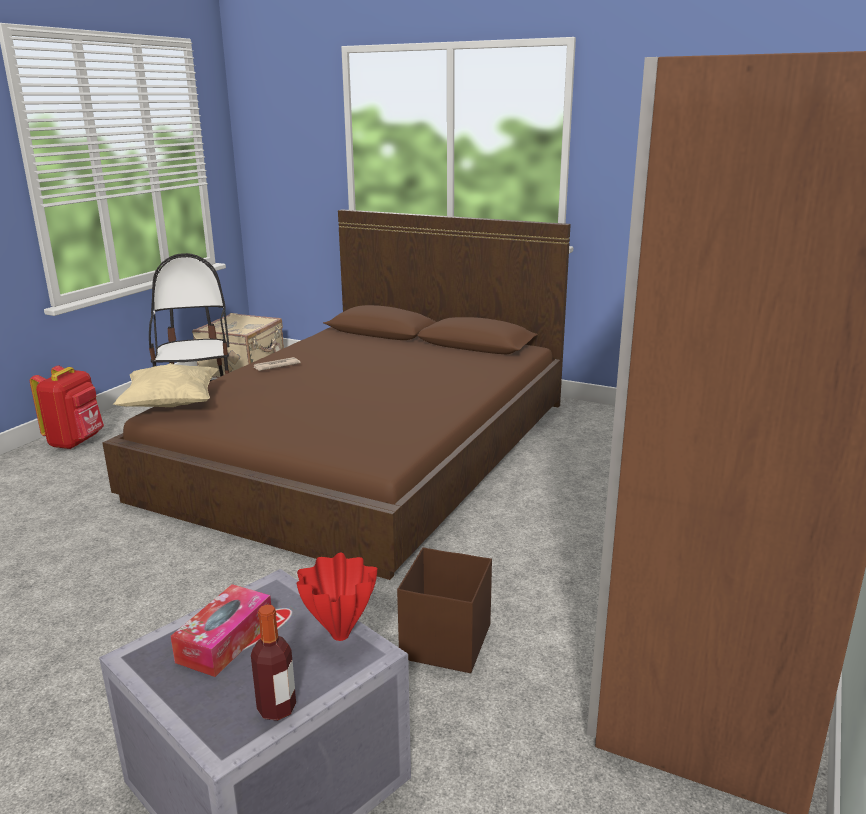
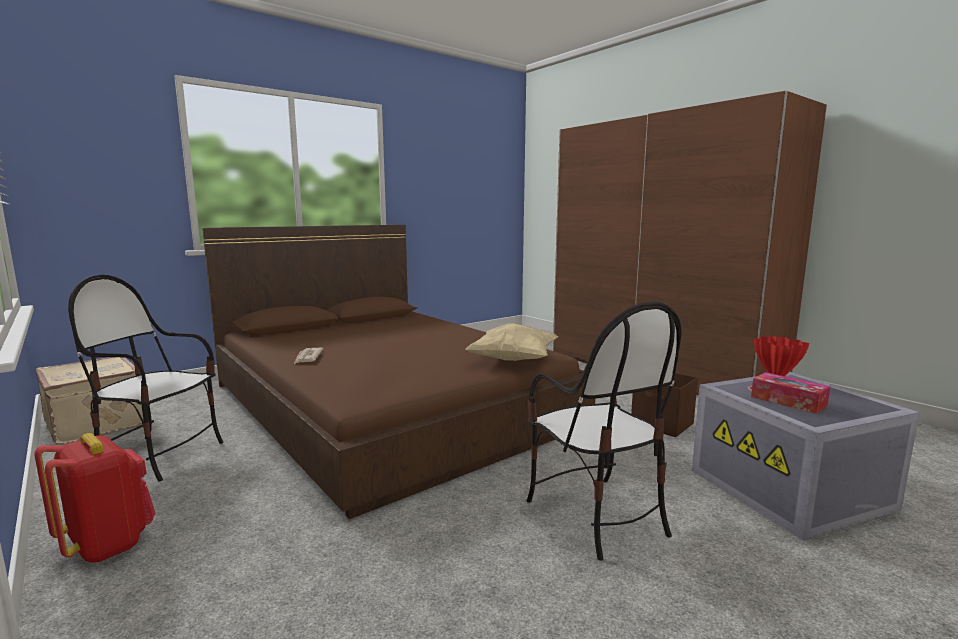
camera: 65 degrees left, 10 degrees down
beige pillow [113,363,218,407] -> beige pillow moved to [465,323,559,361]
bottle [251,605,296,721] -> none
none -> chair [527,302,682,561]

